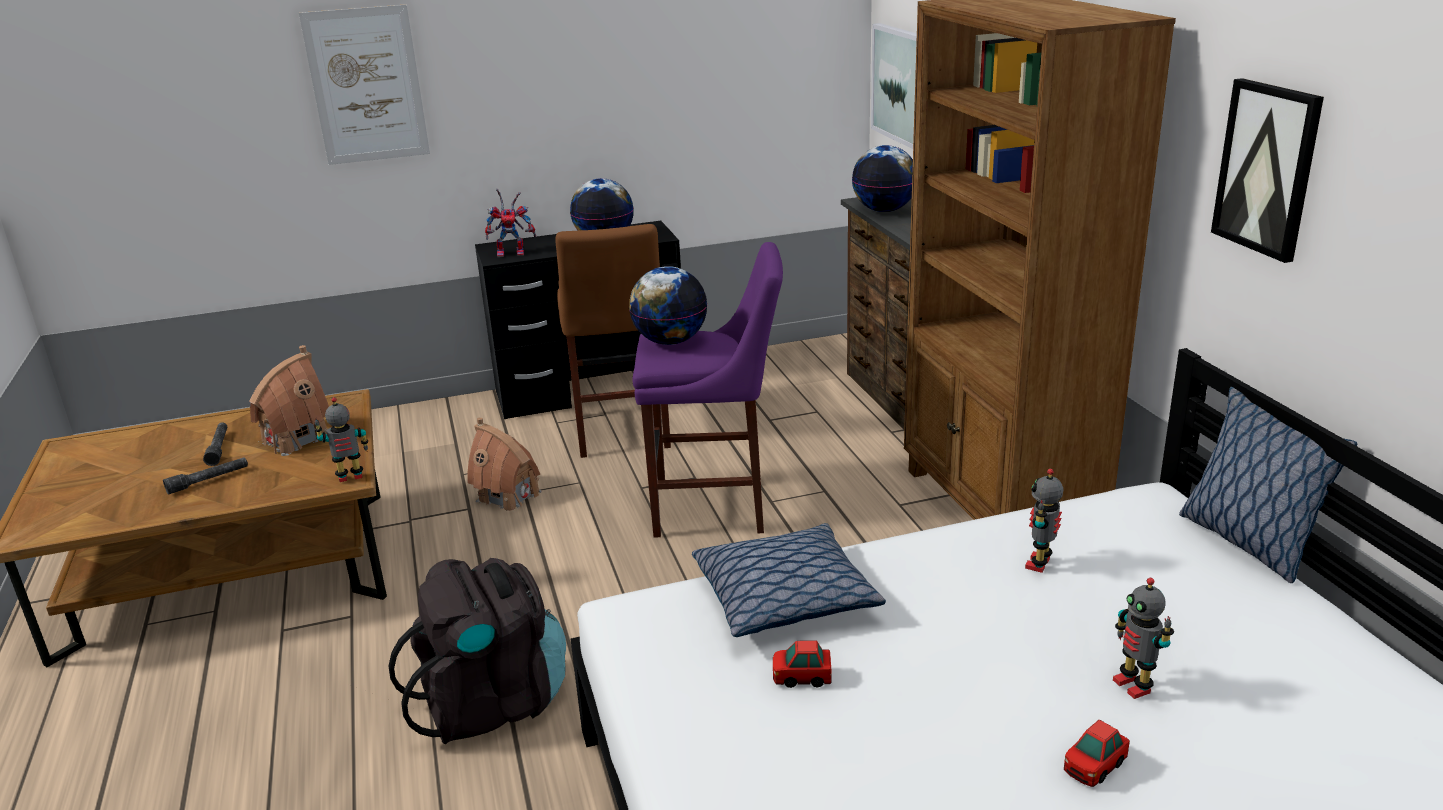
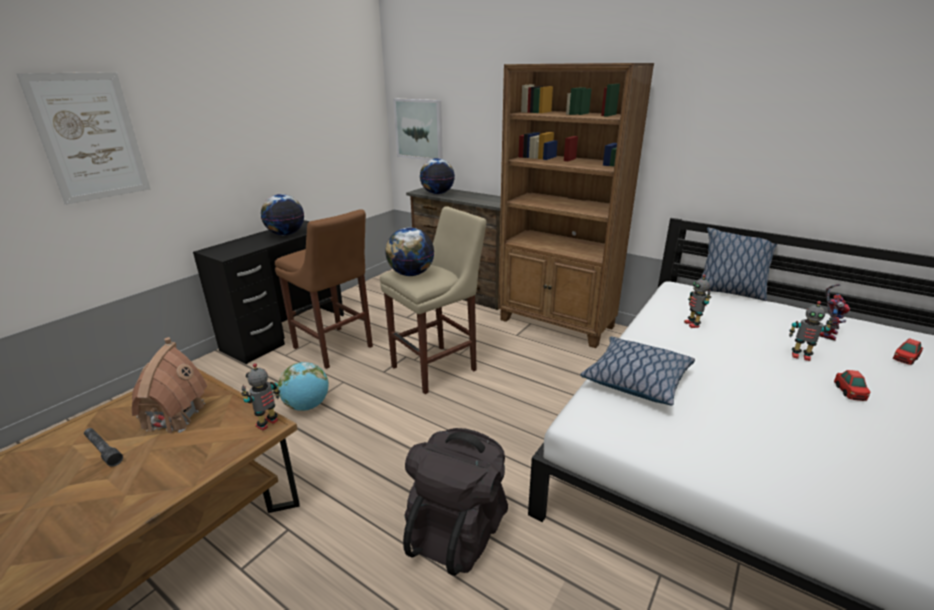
camera: 40 degrees left, 0 degrees up
grey flashlight [163,457,248,495] -> none
toy house [468,417,542,512] -> globe [278,362,329,411]
toy robot [485,189,536,257] -> toy robot moved to [819,284,850,341]
purple stool [633,242,783,538] -> beige stool [380,206,487,394]
toy car [773,640,831,688] -> toy car moved to [893,338,923,365]
picture [1211,78,1324,263] -> none

